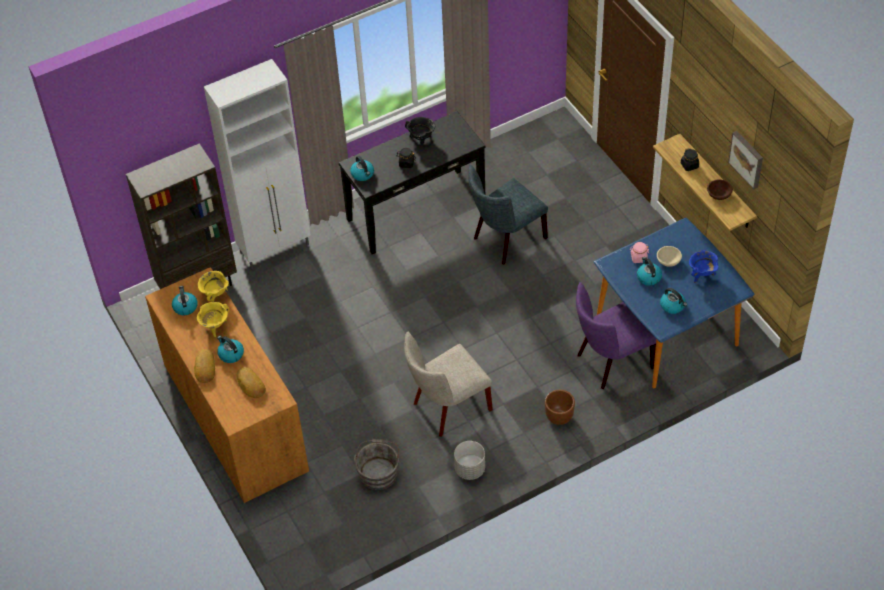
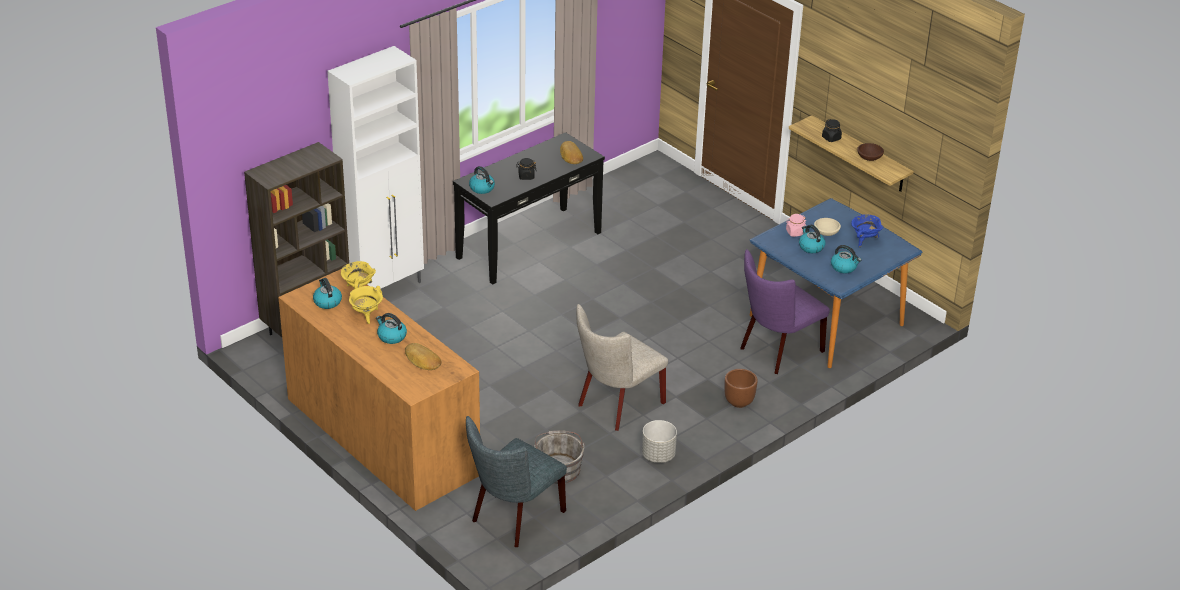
camera: 15 degrees left, 15 degrees down
bread [194,349,215,383] -> bread moved to [560,141,583,164]
black cooking pot [405,117,435,144] -> none
grey chair [468,165,548,265] -> grey chair moved to [466,416,567,547]
picture [728,131,763,189] -> none

